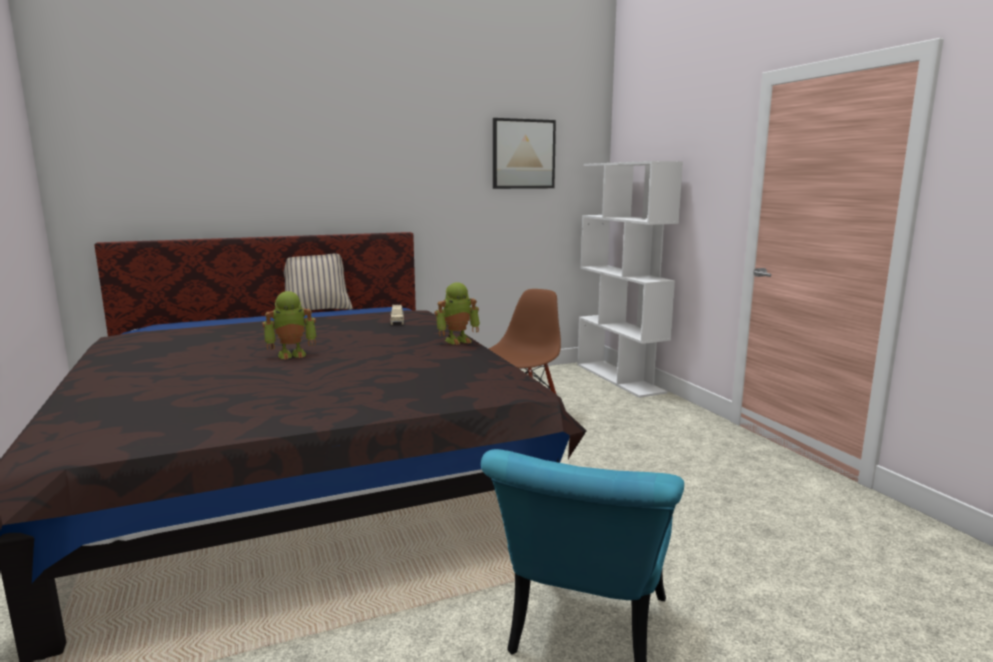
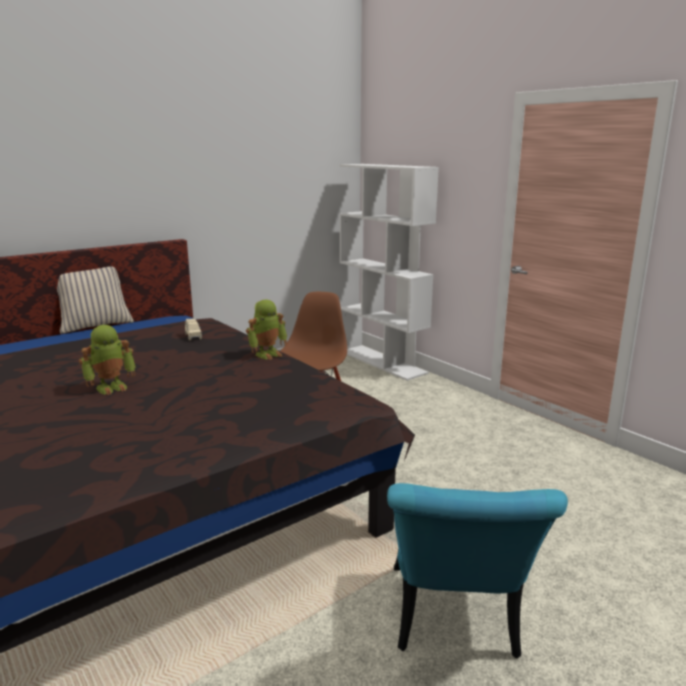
camera: 15 degrees left, 5 degrees up
picture [493,118,556,189] -> none

